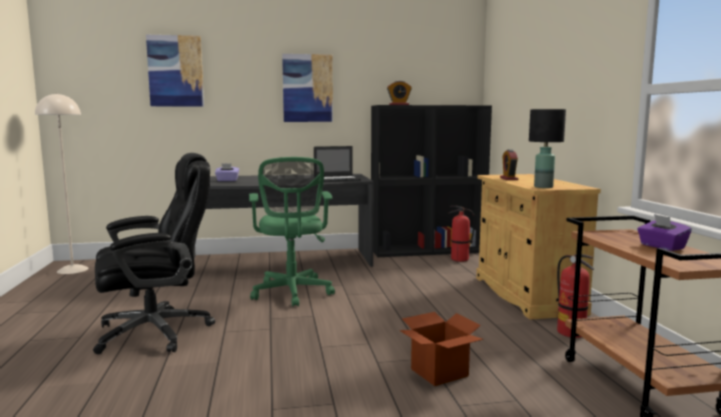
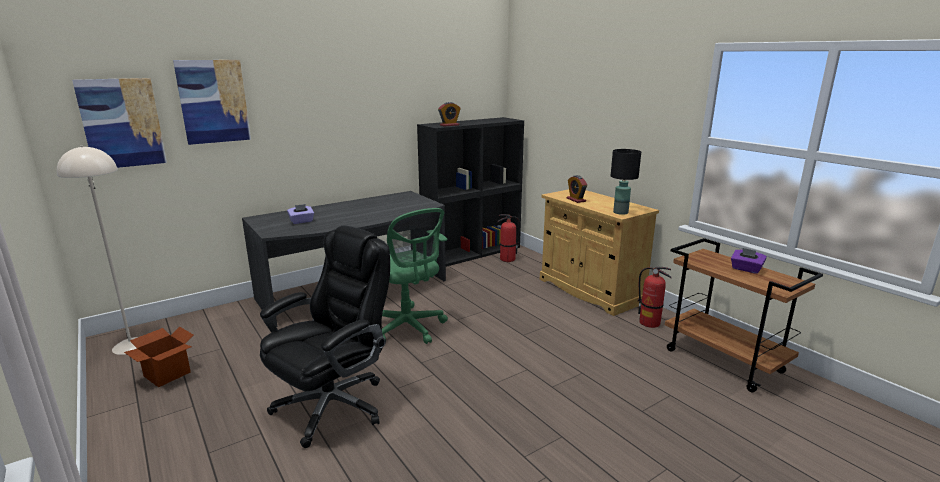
camera: 25 degrees left, 10 degrees up
picture [282,54,333,122] -> picture moved to [72,78,167,168]
laptop [314,146,361,182] -> none
cardboard box [399,312,484,386] -> cardboard box moved to [124,327,194,387]

